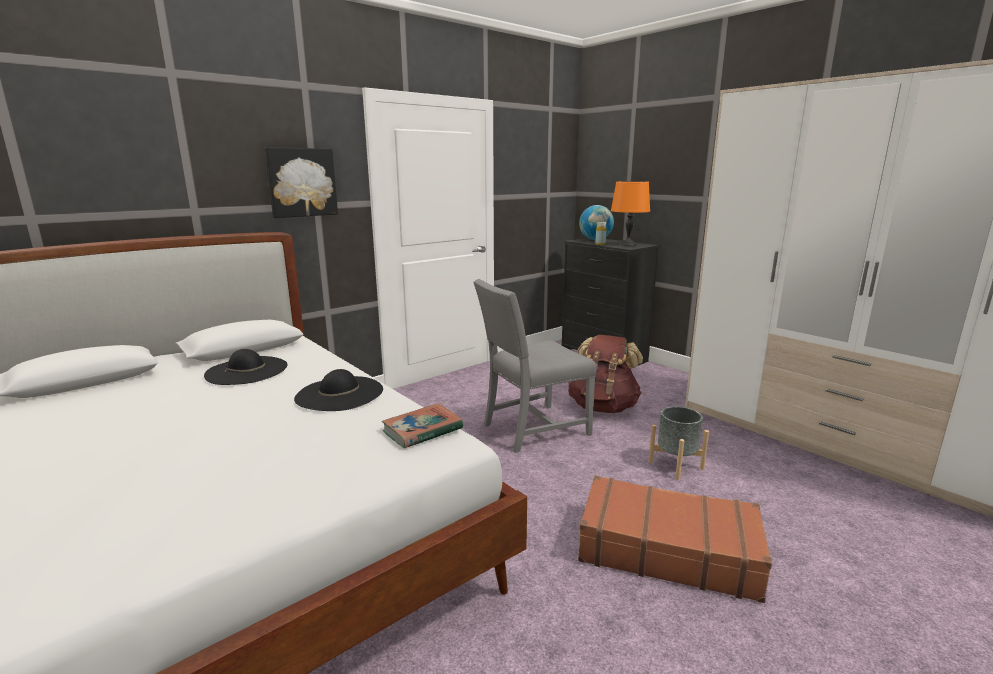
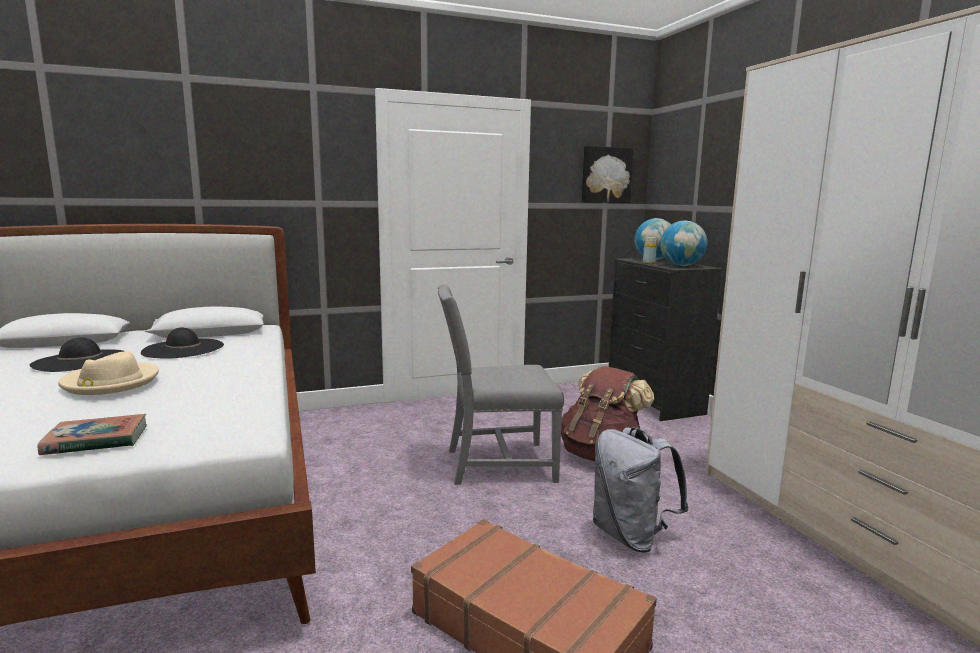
camera: 20 degrees right, 5 degrees down
picture [264,147,338,218] -> picture moved to [582,146,634,203]
black hat [294,369,383,411] -> black hat moved to [30,337,123,372]
book [382,403,463,448] -> book moved to [38,414,147,455]
orange table lamp [611,181,650,246] -> globe [660,221,707,266]
grey planter [648,406,709,480] -> grey backpack [593,428,689,553]
none -> beige hat [58,351,159,395]

